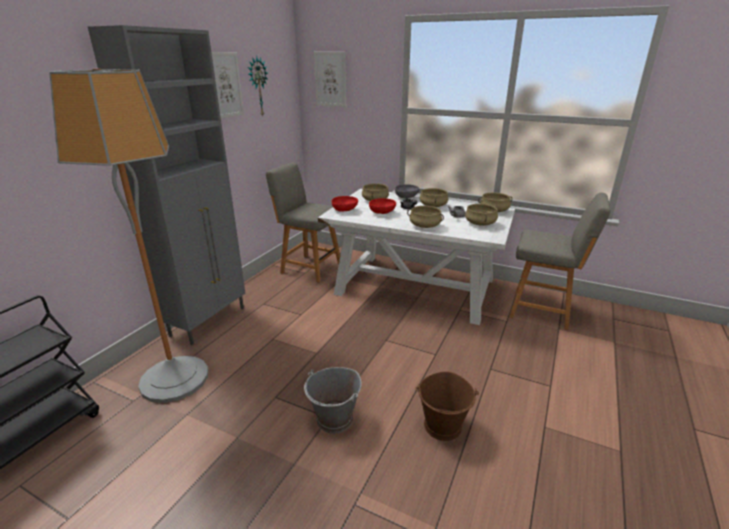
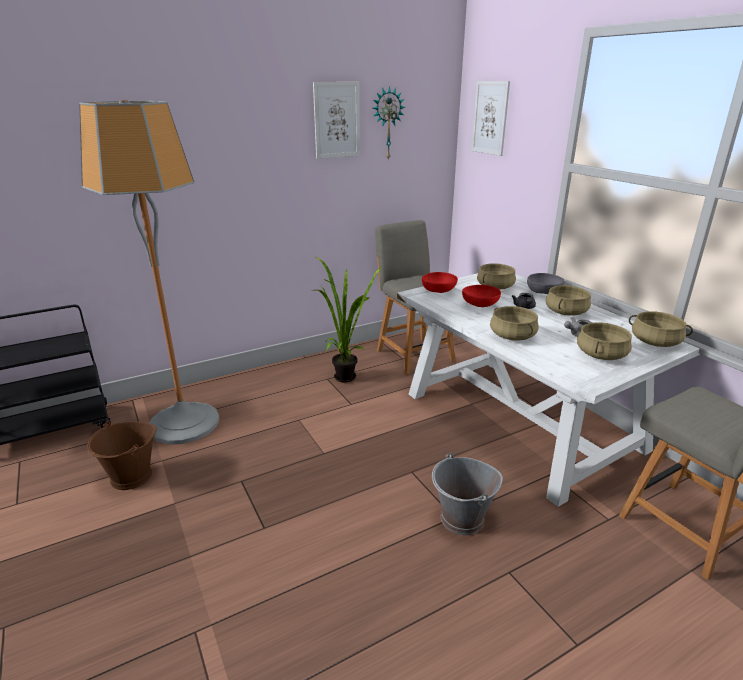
camera: 35 degrees right, 0 degrees up
grey cabinet [88,25,245,345] -> none
grey bucket [304,367,362,434] -> grey bucket moved to [432,452,503,535]
brown bucket [415,371,479,441] -> brown bucket moved to [87,421,157,490]
none -> potted plant [316,257,381,383]

